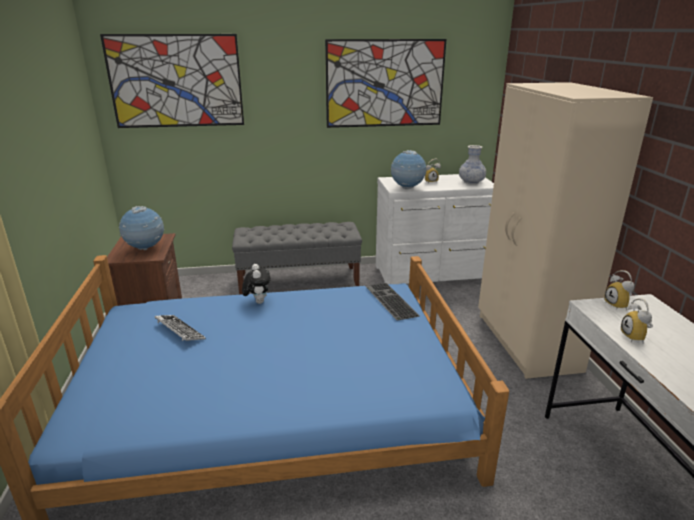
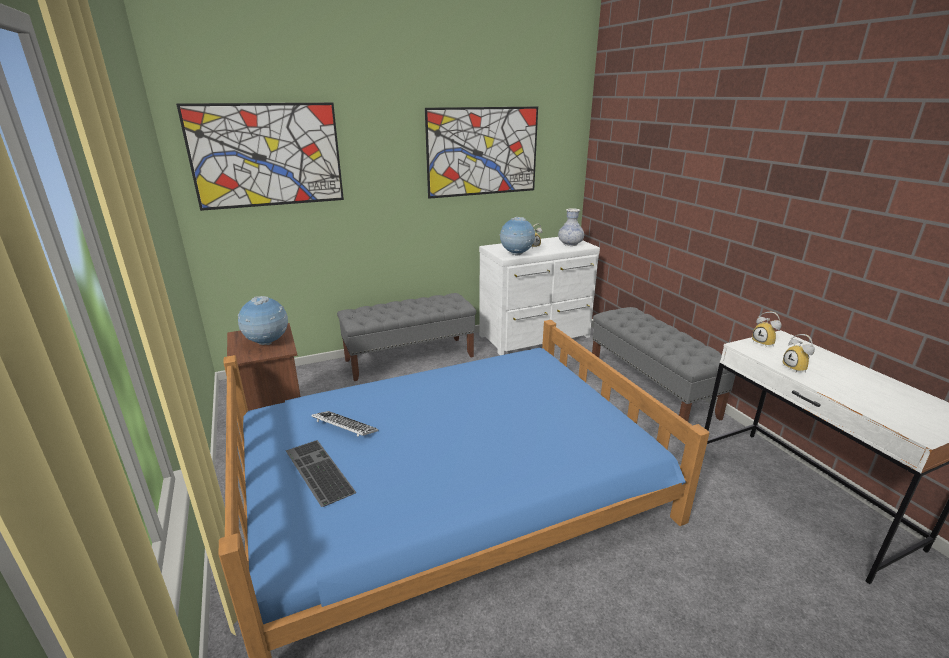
camera: 15 degrees left, 0 degrees up
plush toy [242,264,271,304] -> none
keyboard [365,283,420,320] -> keyboard moved to [286,440,356,507]
beige wardrobe [478,82,653,379] -> grey bench [592,307,735,422]

